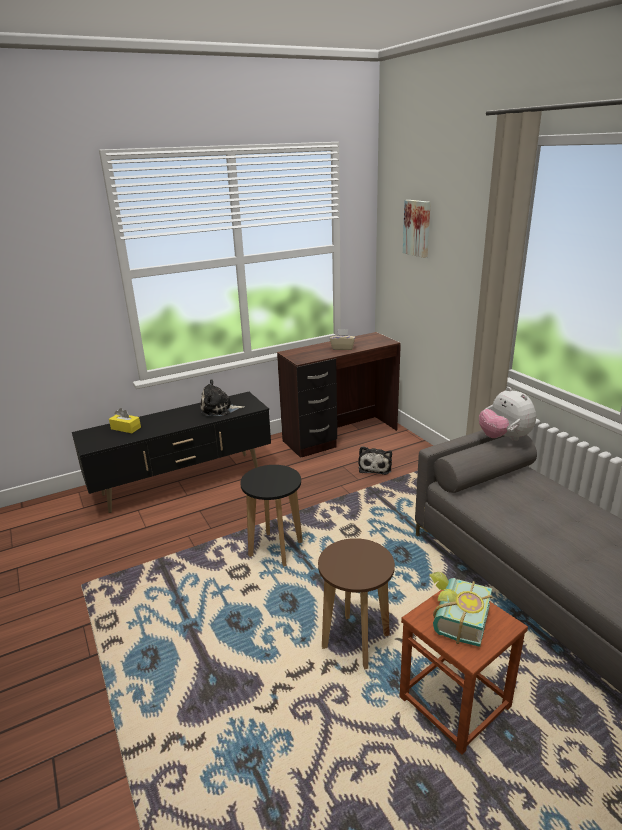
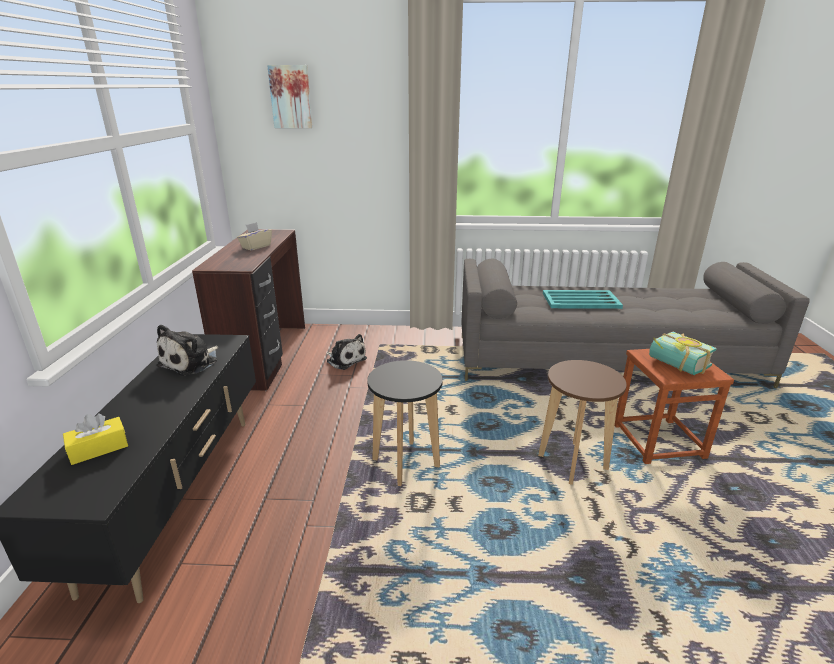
camera: 60 degrees left, 0 degrees up
plush toy [479,387,536,441] -> none
none -> turquoise tray [543,290,623,309]

